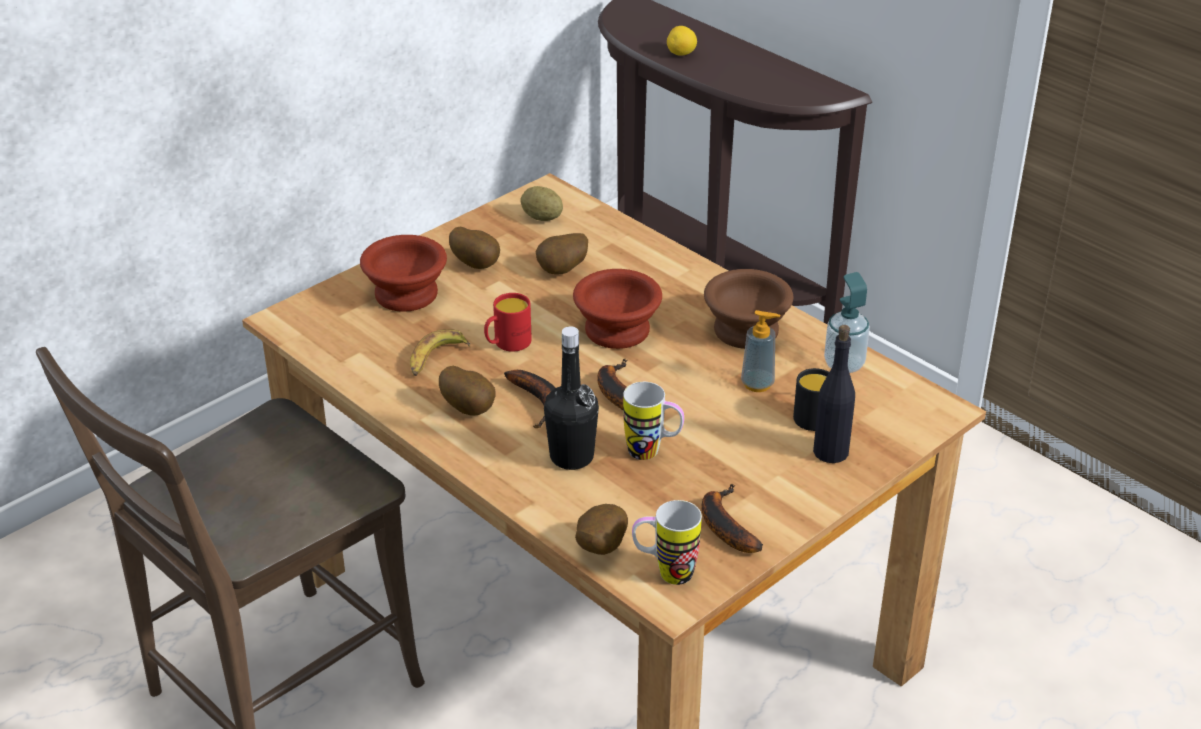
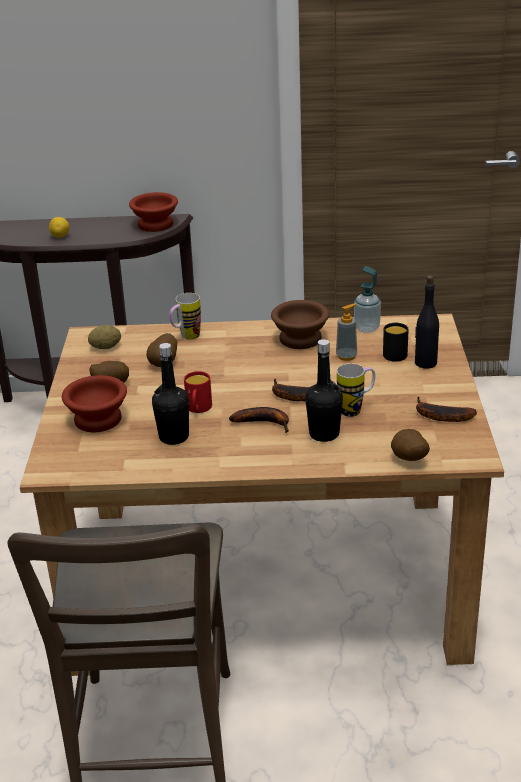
camera: 45 degrees left, 5 degrees down
banana [410,329,470,376] -> black bottle [152,343,189,445]
potato [439,366,495,415] -> none
brown bowl [573,269,662,349] -> brown bowl moved to [129,192,178,232]
mug [632,500,702,585] -> mug moved to [169,293,201,340]

